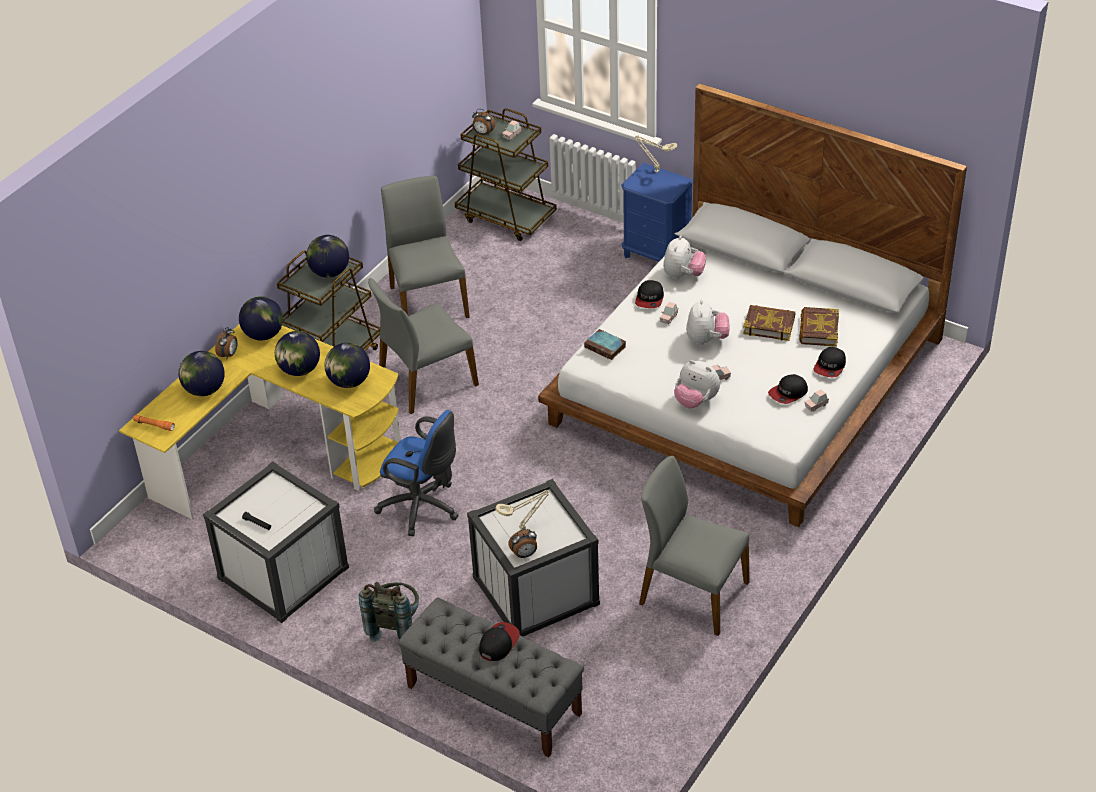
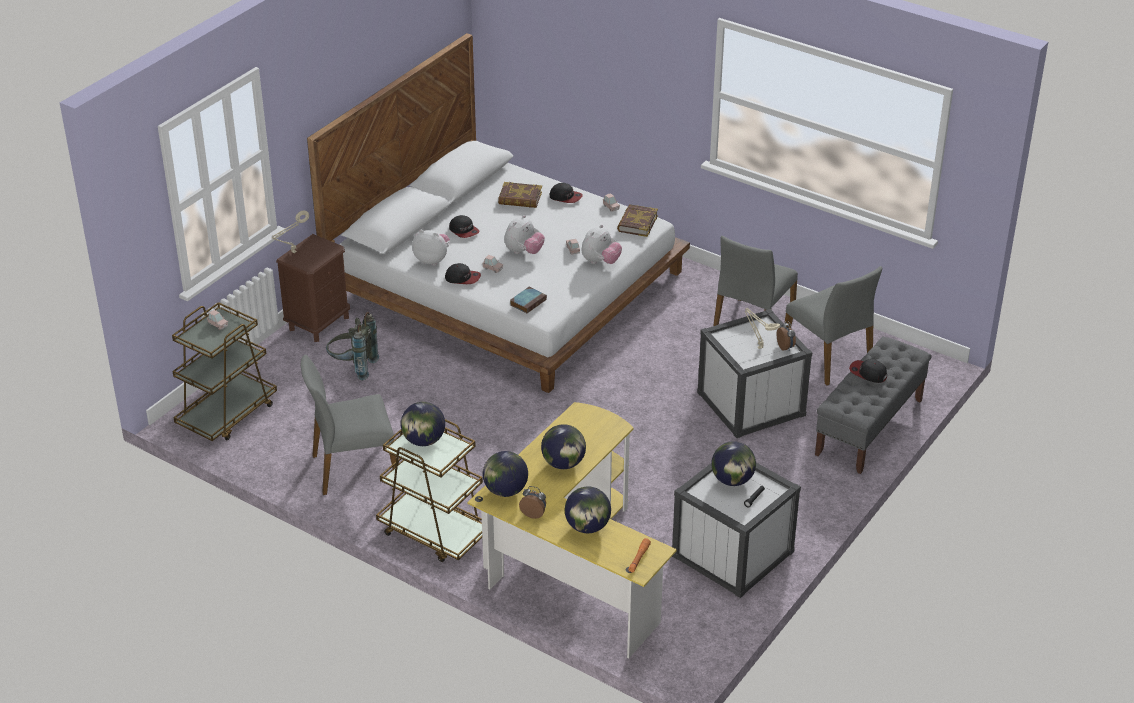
camera: 90 degrees left, 5 degrees down
globe [324,343,370,388] -> globe moved to [711,441,756,486]
grey backpack [359,582,419,642] -> grey backpack moved to [326,312,379,381]
grey chair [368,278,479,414] -> grey chair moved to [784,266,882,386]
blue office chair [374,410,459,536] -> none
alarm clock [472,109,495,136] -> none
blue nightstand [621,163,693,262] -> brown nightstand [276,234,350,342]
plush toy [686,300,730,345] -> plush toy turned 120 degrees clockwise [504,215,545,254]
book [743,305,795,341] -> book moved to [617,204,658,237]
cap [768,374,808,404] -> cap moved to [449,215,479,238]

